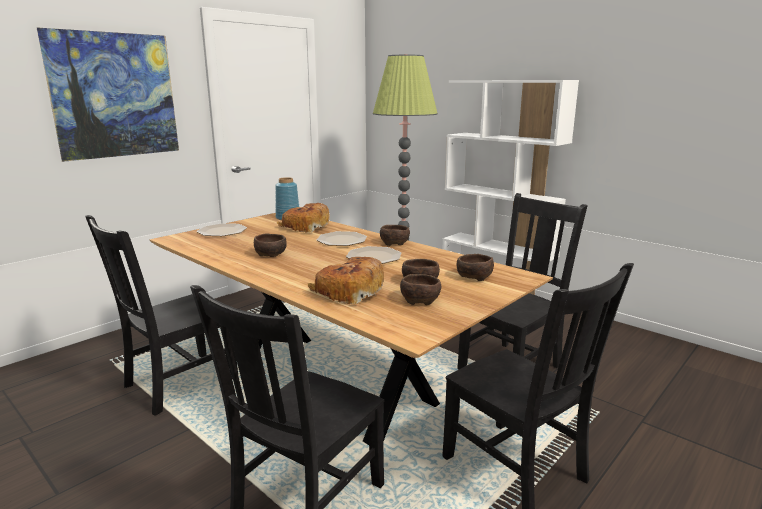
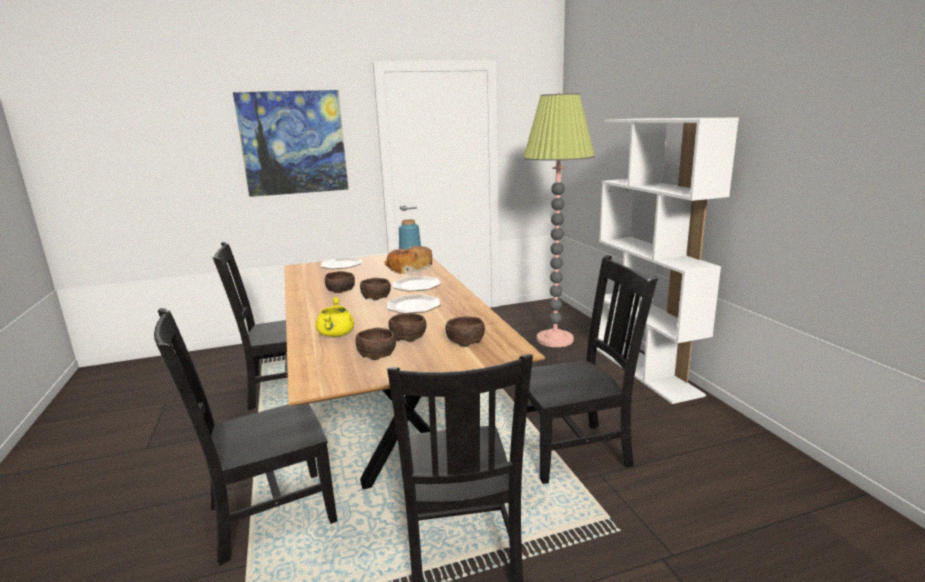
camera: 30 degrees right, 0 degrees up
bread [308,257,384,304] -> yellow cooking pot [316,297,354,337]
brown bowl [380,225,410,246] -> brown bowl moved to [360,278,391,300]

